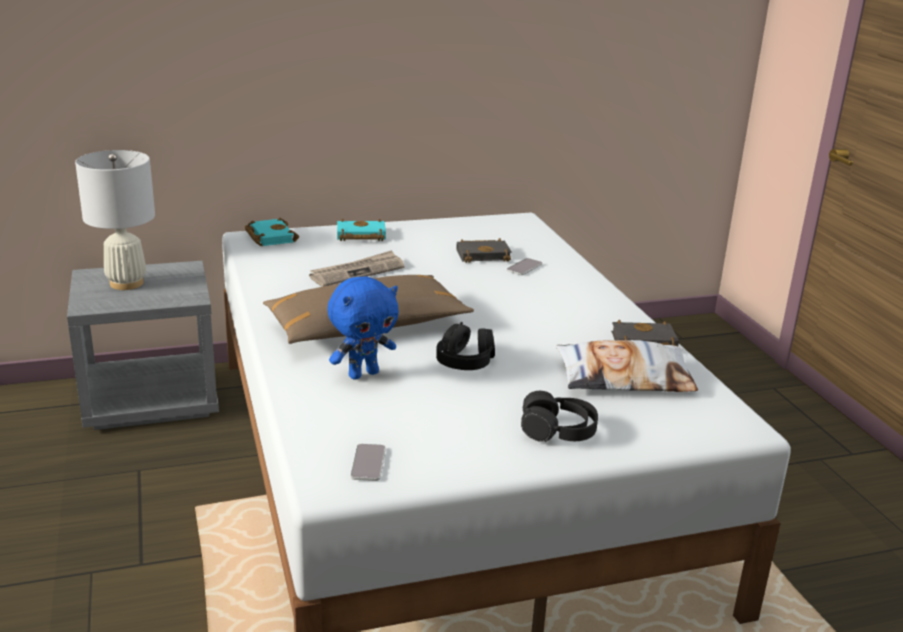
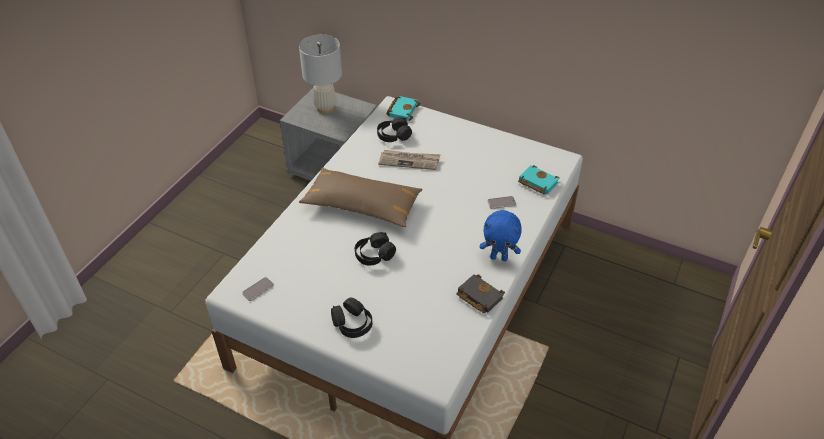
camera: 45 degrees right, 20 degrees up
blue plush toy [328,277,399,380] -> blue plush toy moved to [480,210,522,261]
turquoise book [337,219,386,241] -> turquoise book moved to [518,165,560,195]
black book [456,238,512,263] -> none
pillow [556,340,698,392] -> none
none -> black headphones [377,117,412,142]

